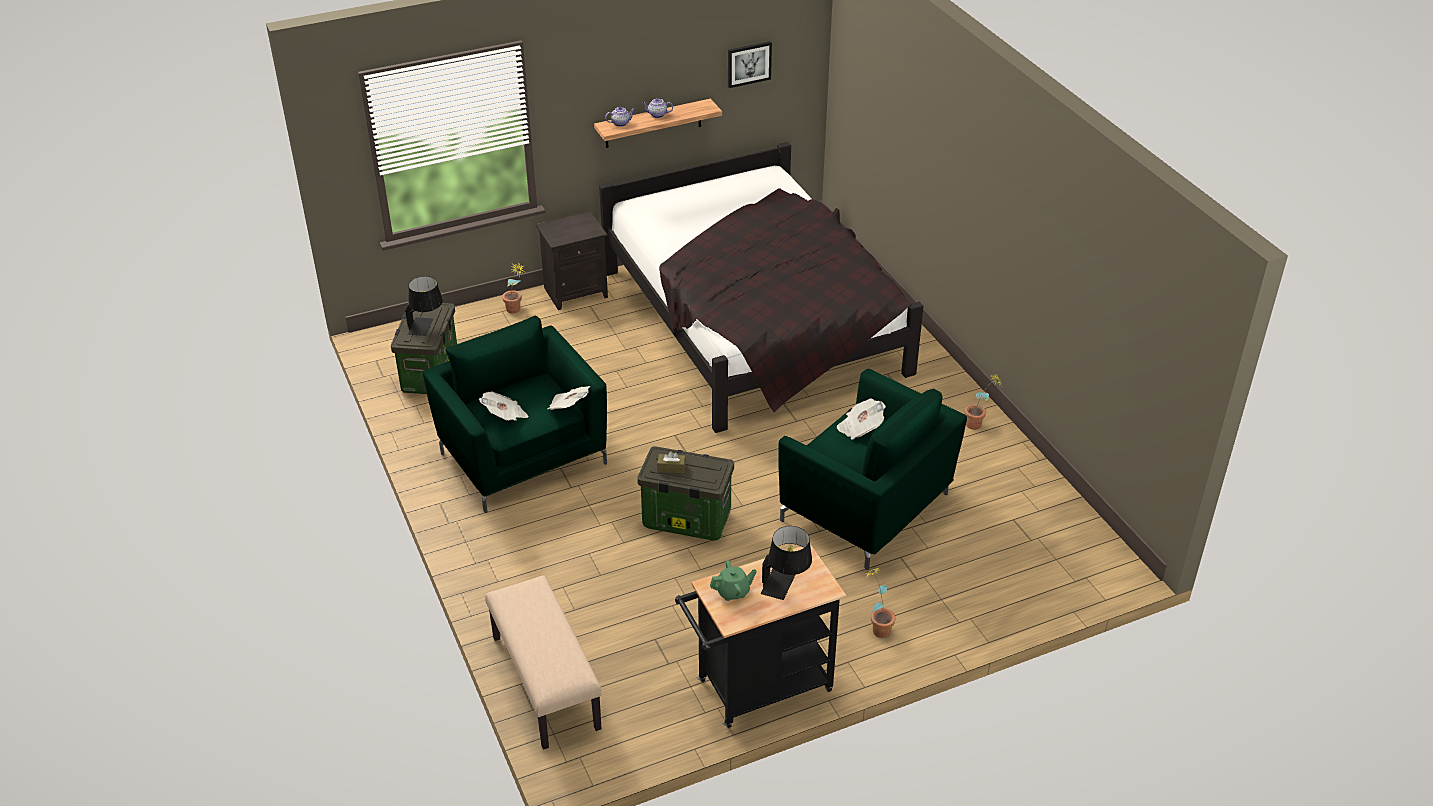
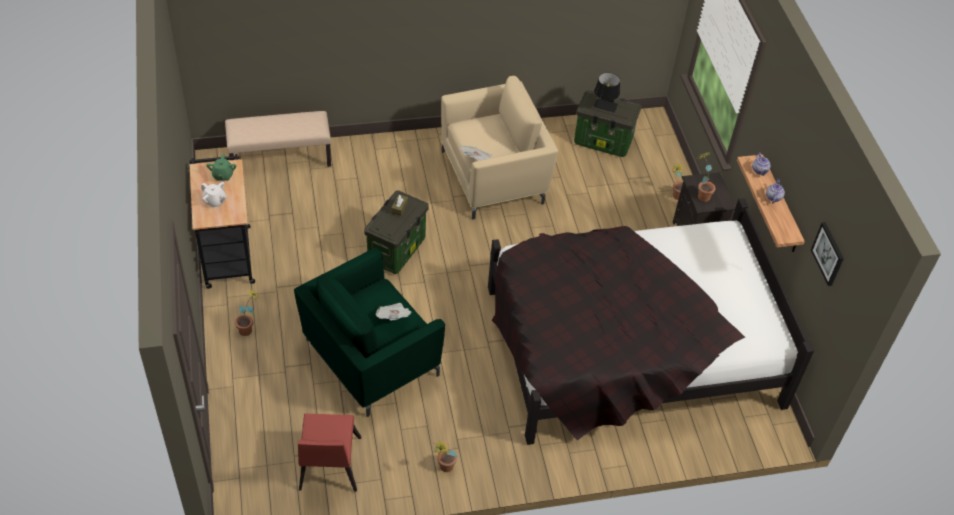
camera: 100 degrees right, 10 degrees up
green armchair [423,316,607,513] -> beige armchair [441,76,558,219]
newspaper [479,392,529,421] -> none
black table lamp [761,526,812,600] -> white teapot [201,182,227,208]
none -> red chair [298,413,361,492]
none -> potted plant [697,152,715,202]

